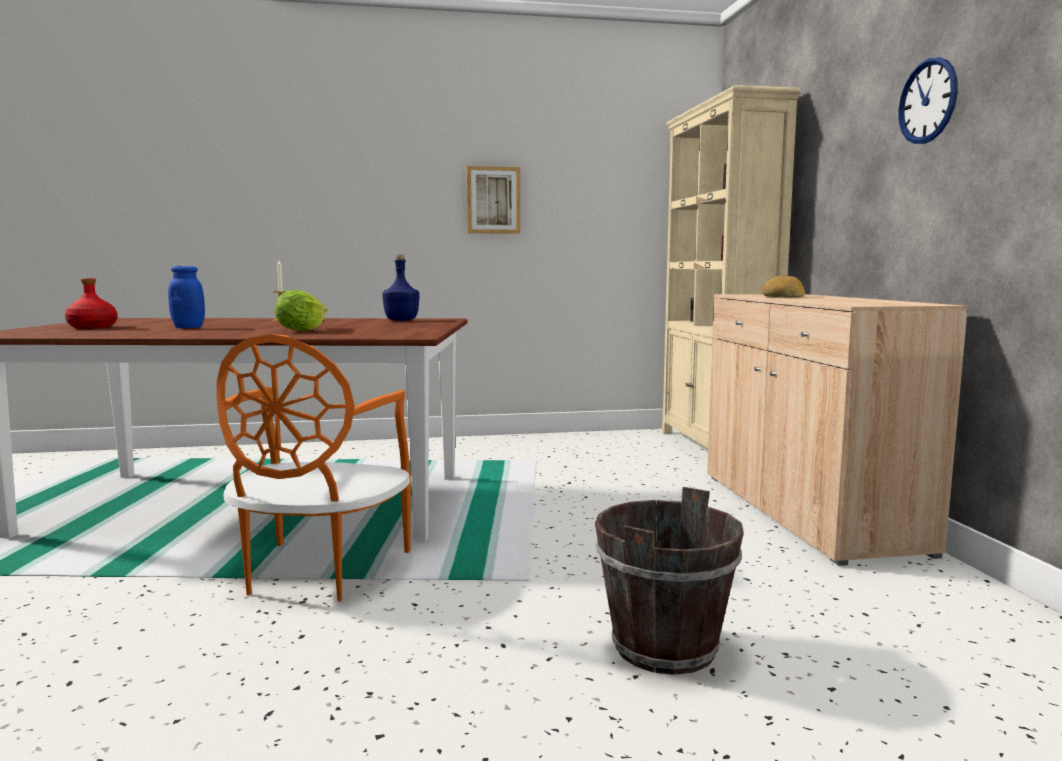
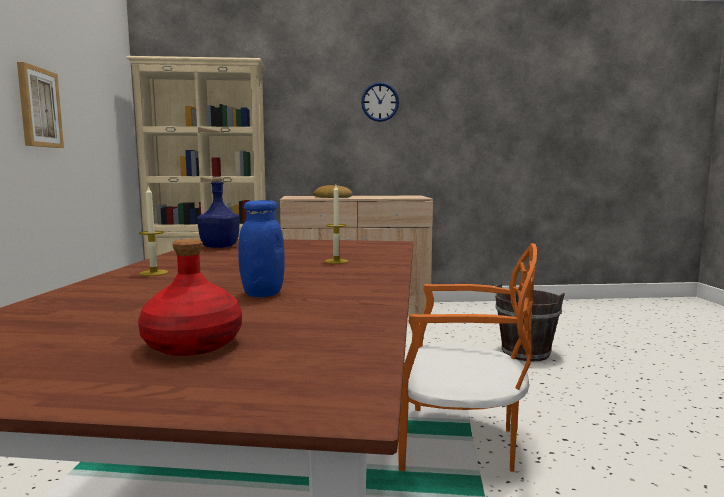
camera: 85 degrees left, 0 degrees up
lettuce [274,290,327,331] -> candle [325,185,348,264]

